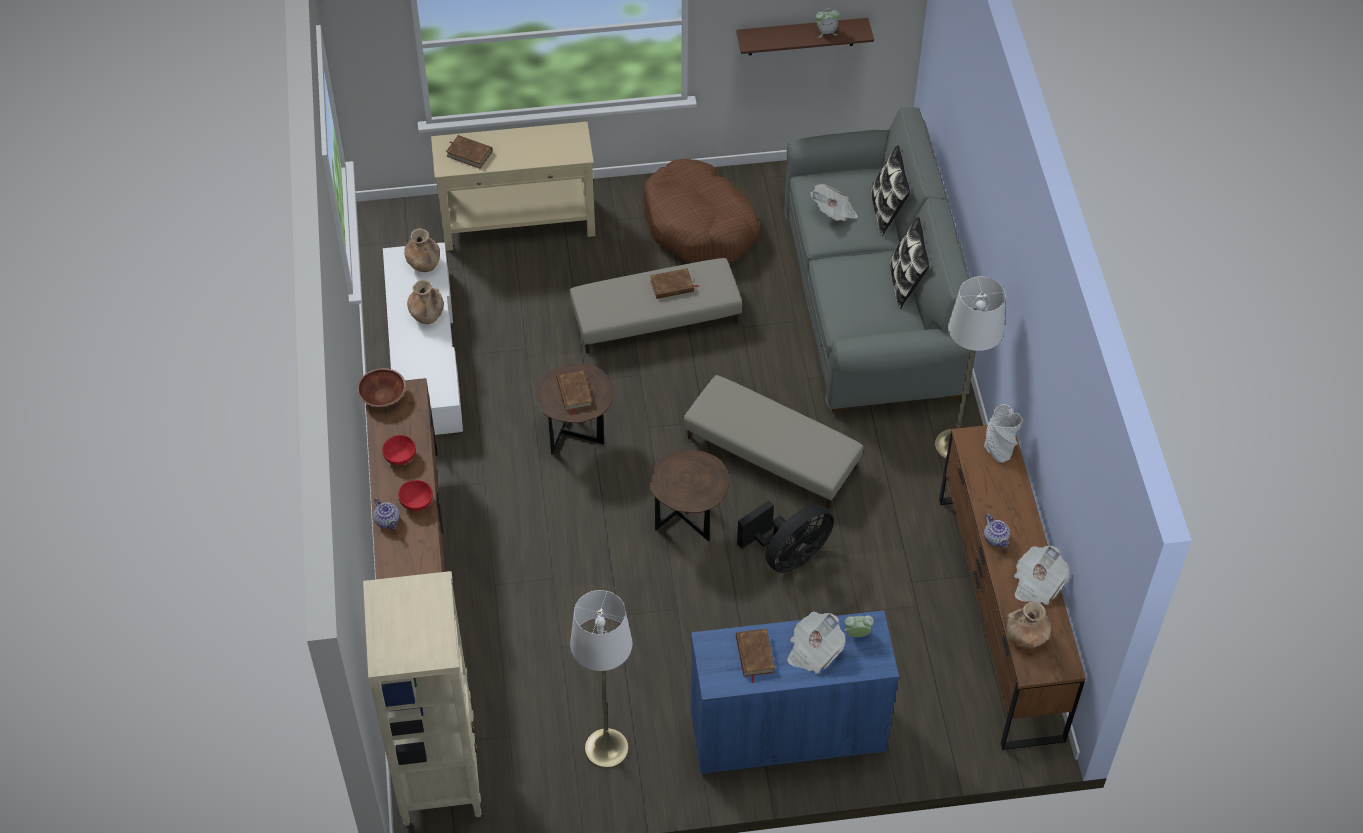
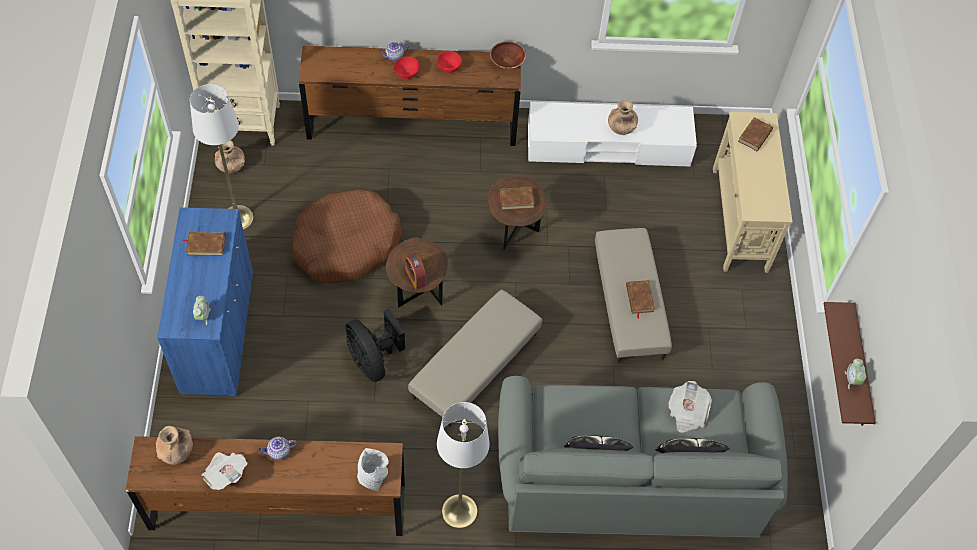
camera: 95 degrees right, 5 degrees up
brown vase [404,229,440,272] -> brown vase moved to [215,140,245,174]
brown dog bed [644,159,760,263] -> brown dog bed moved to [292,190,402,283]
newspaper [787,612,845,674] -> none
none -> alarm clock [405,254,426,290]

